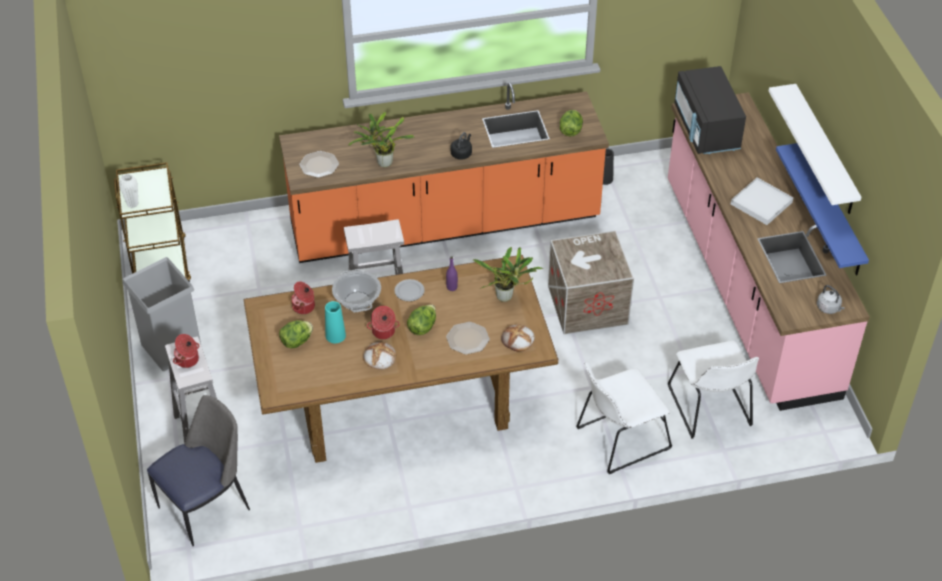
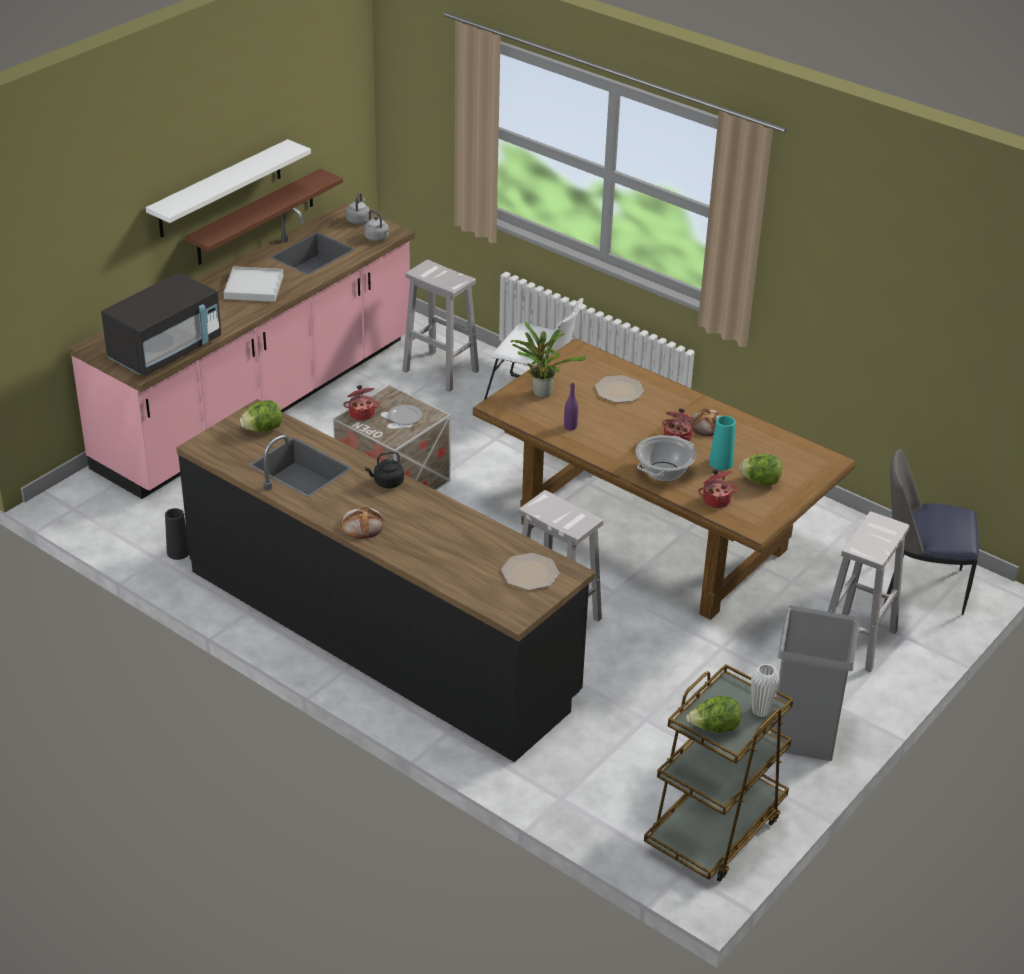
camera: 130 degrees left, 10 degrees down
cooking pot [173,334,199,368] -> cooking pot moved to [343,385,380,421]
orange counter [279,83,609,263] -> black counter [176,399,596,762]
potted plant [348,112,414,167] -> none
plate [394,279,425,301] -> plate moved to [388,405,422,425]
lettuce [407,304,436,335] -> lettuce moved to [686,696,741,733]
bread [501,325,535,352] -> bread moved to [342,507,383,539]
white chair [668,341,759,439] -> white stool [402,260,479,392]
blue shelf [776,143,869,275] -> brown shelf [185,169,343,265]
none -> grey kettle [364,210,389,241]

